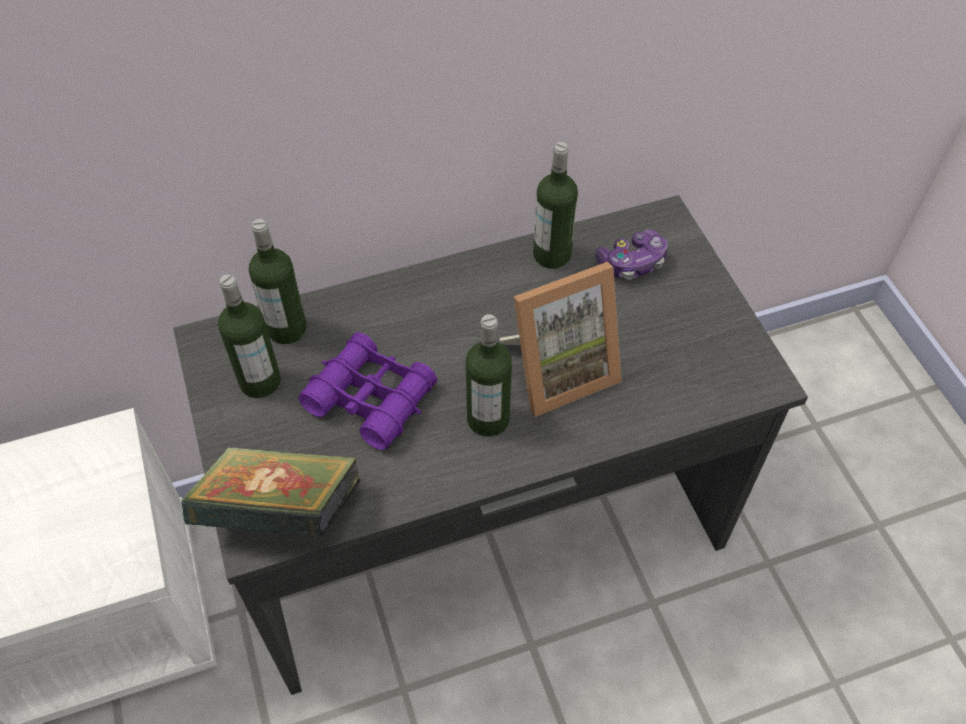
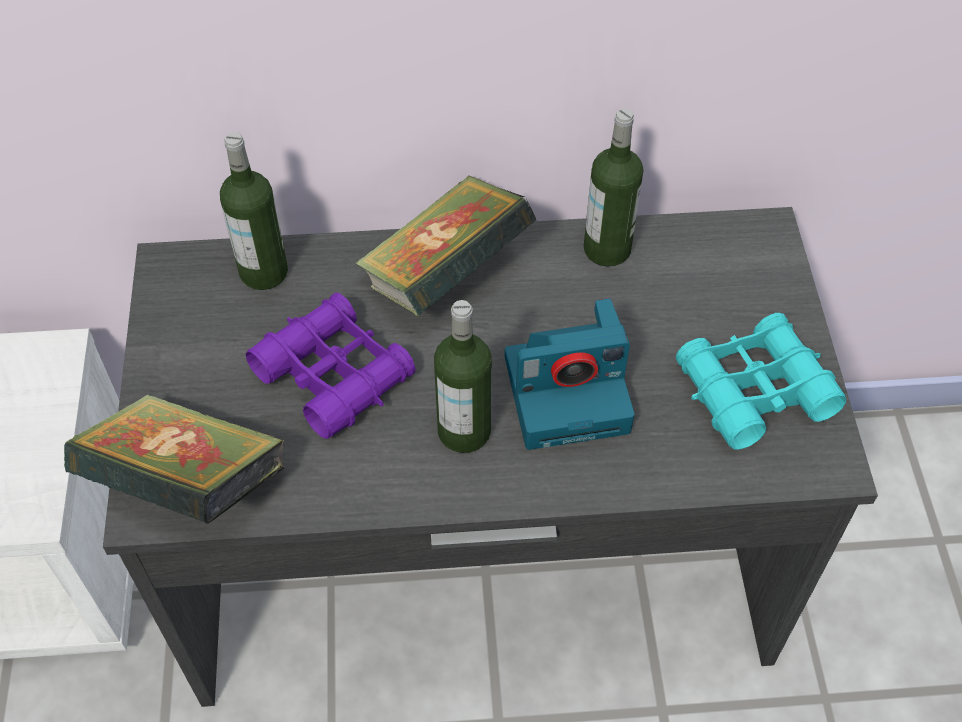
camera: 15 degrees right, 0 degrees up
bottle [218,274,281,398] -> none
picture frame [500,262,622,417] -> camera [505,298,635,450]
game controller [595,229,668,280] -> none
none -> book [355,175,536,316]
none -> turquoise binoculars [676,313,846,450]

